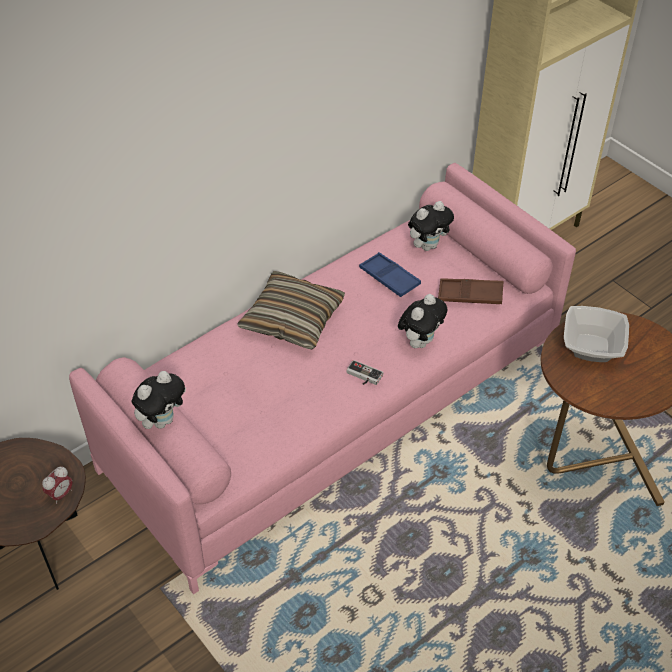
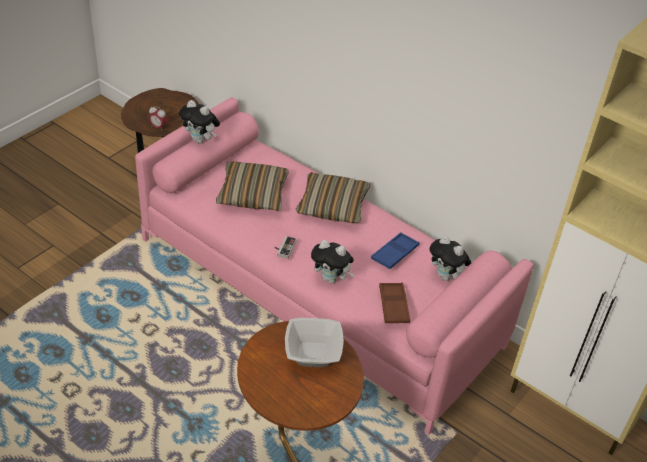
camera: 75 degrees right, 5 degrees down
none -> pillow [216,161,289,211]

